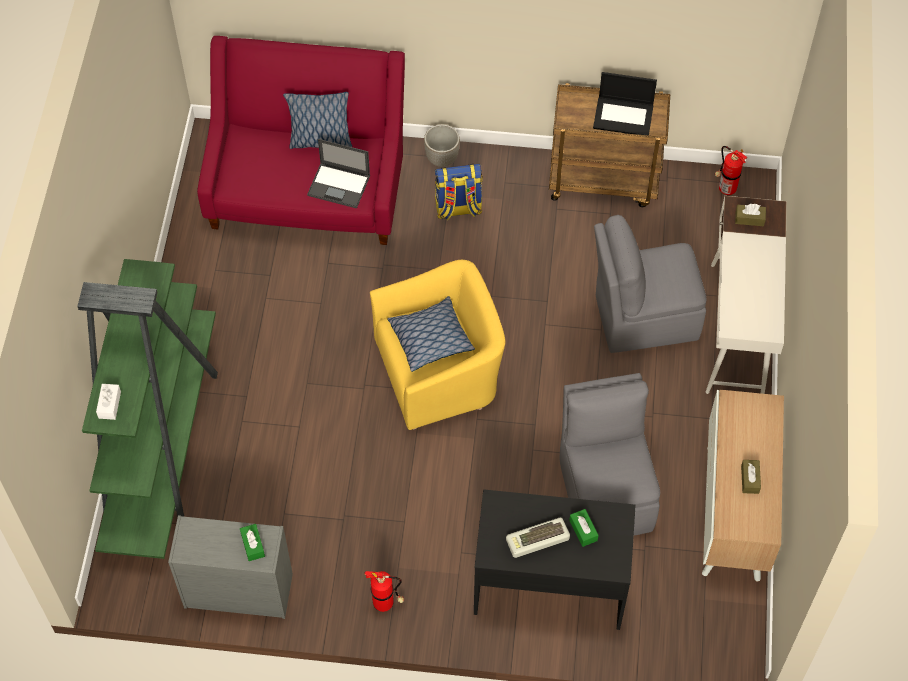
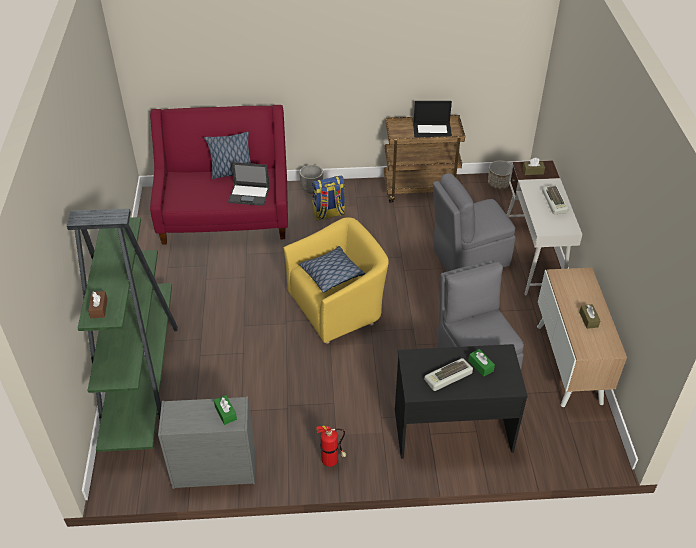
camera: 10 degrees left, 15 degrees down
white tissue box [96,384,121,420] -> brown tissue box [88,291,107,318]
fire extinguisher [715,146,747,195] -> planter [488,161,512,189]
none -> keyboard [542,184,569,214]

